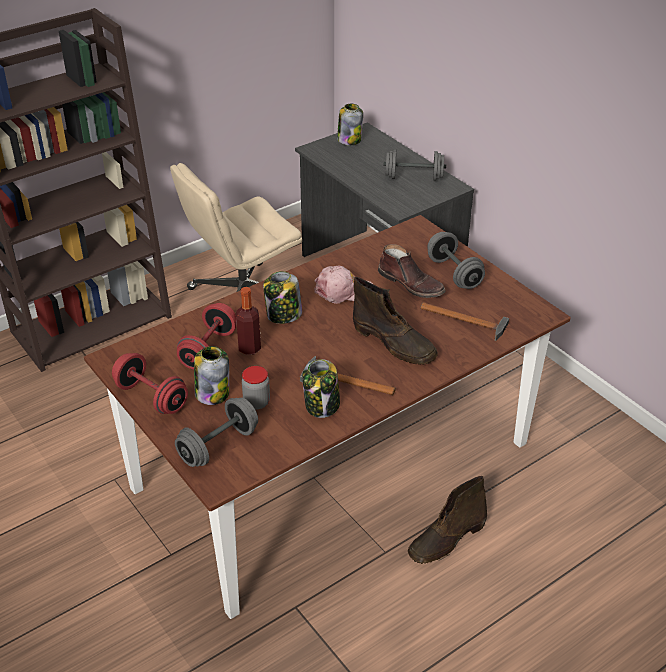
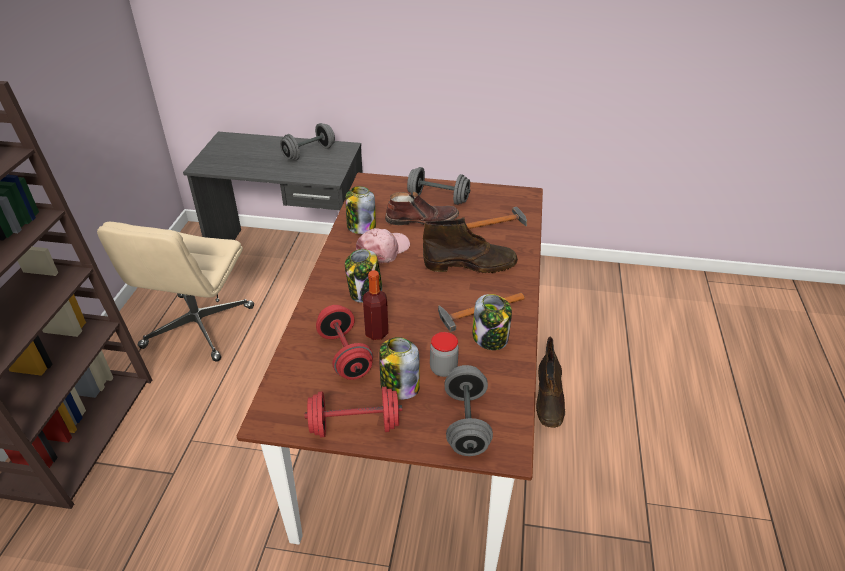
camera: 45 degrees left, 0 degrees up
jar [337,104,363,145] -> jar moved to [346,186,376,234]

